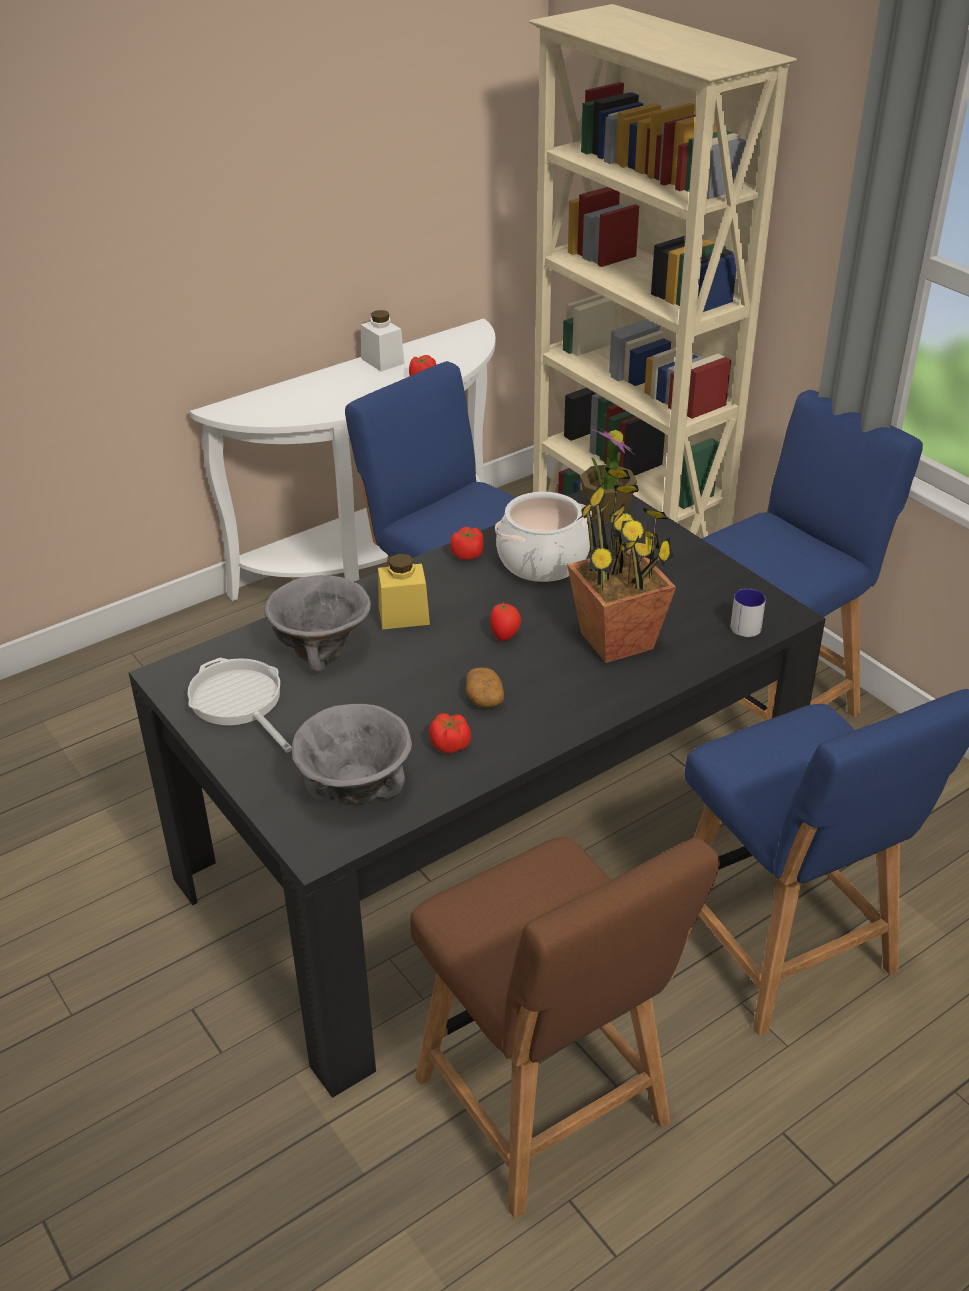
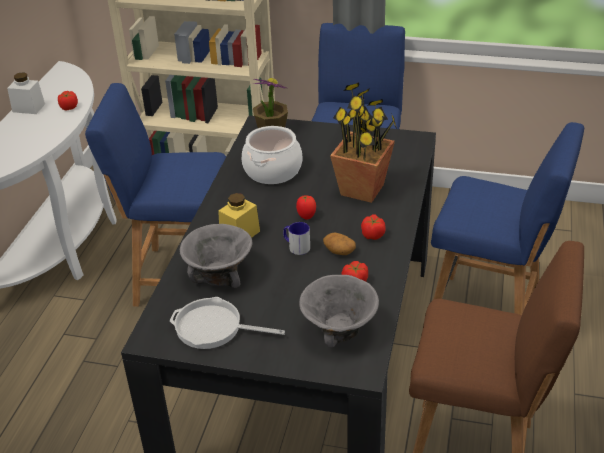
camera: 40 degrees left, 0 degrees up
tomato [450,527,484,560] -> tomato moved to [361,214,385,240]
mug [731,589,766,637] -> mug moved to [283,222,310,255]

